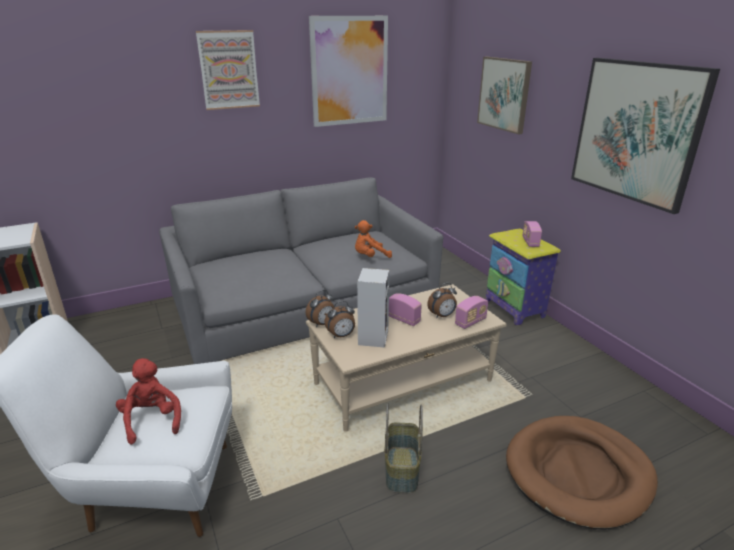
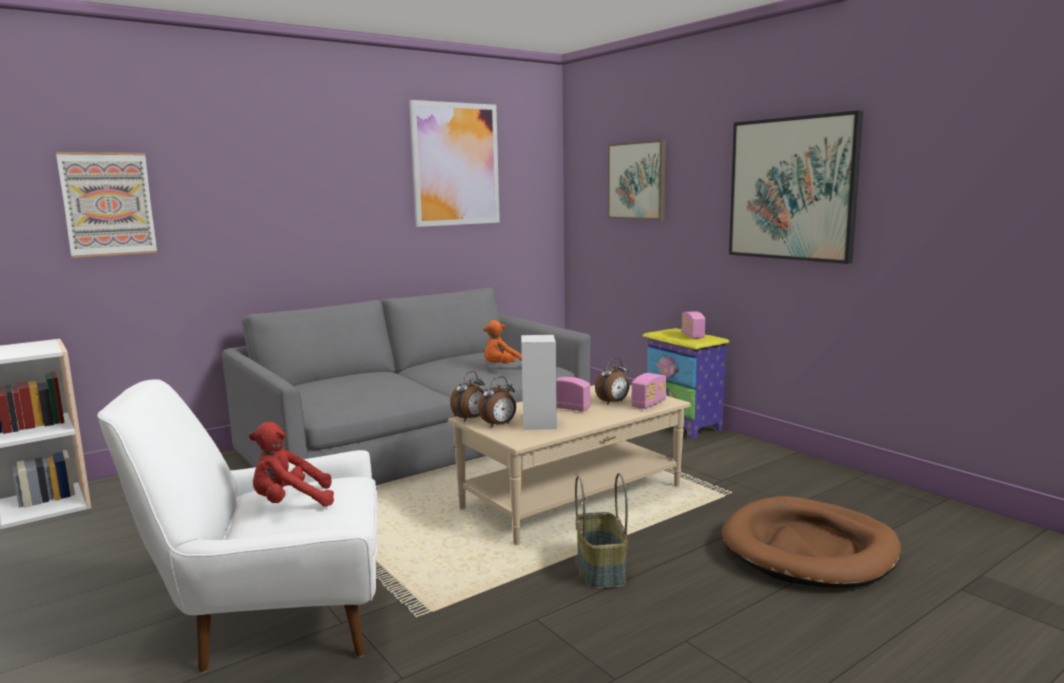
camera: 10 degrees left, 15 degrees down
red plush toy [116,358,181,444] -> red plush toy turned 75 degrees counterclockwise [249,422,334,507]
picture [196,30,260,110] -> picture moved to [56,152,157,258]

